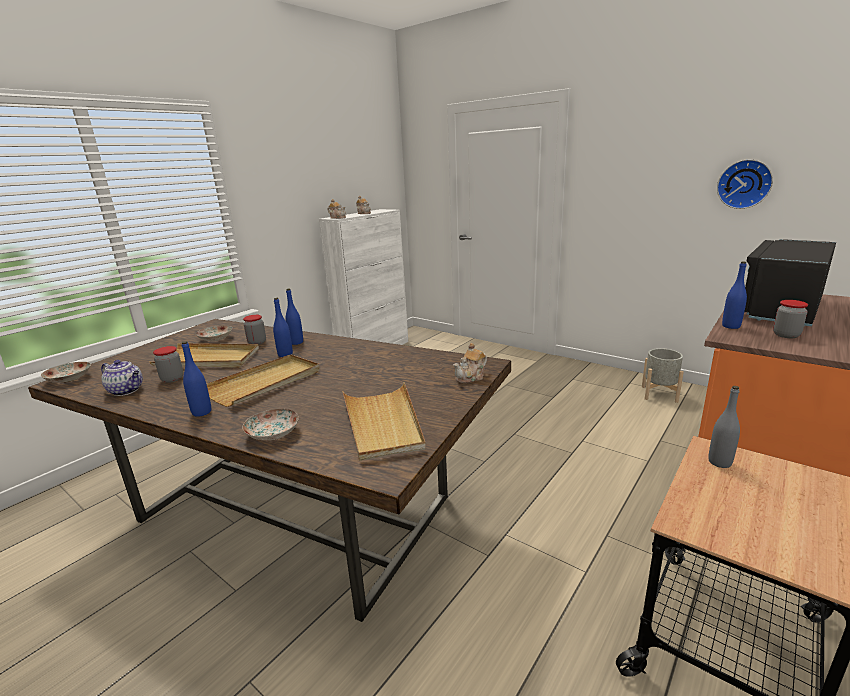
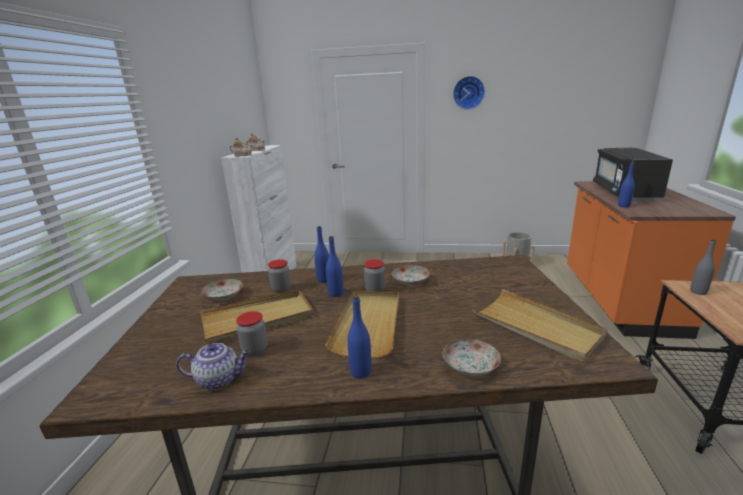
camera: 30 degrees left, 0 degrees up
plate [41,362,91,383] -> plate moved to [392,265,430,285]
teapot [453,343,487,383] -> none
wall clock [717,159,773,209] -> wall clock moved to [453,76,485,110]
jar [773,300,808,338] -> jar moved to [364,260,385,292]

